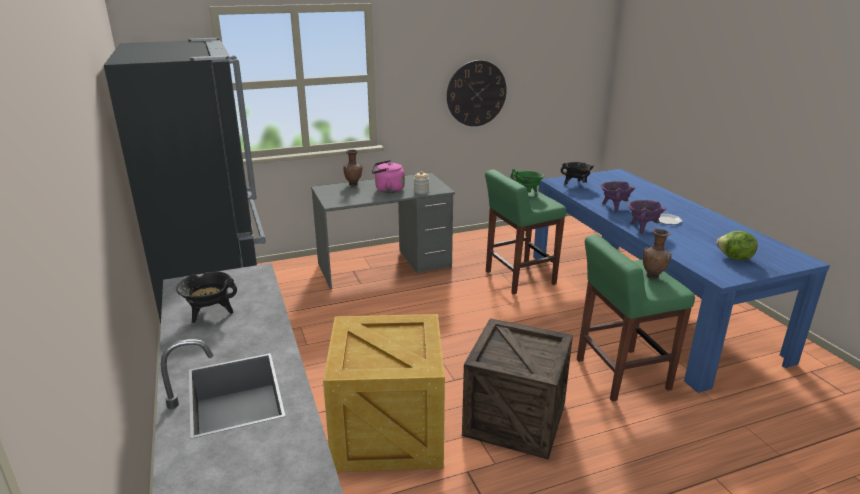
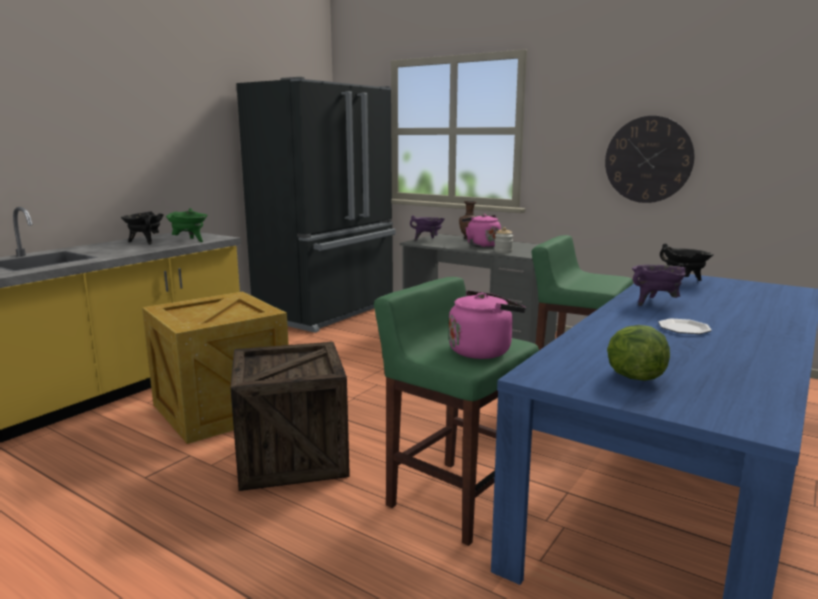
camera: 55 degrees right, 10 degrees down
green cooking pot [511,169,544,193] -> green cooking pot moved to [166,208,208,242]
purple cooking pot [628,200,666,234] -> purple cooking pot moved to [410,215,445,241]
brown vase [643,229,672,279] -> pink kettle [449,290,526,359]

